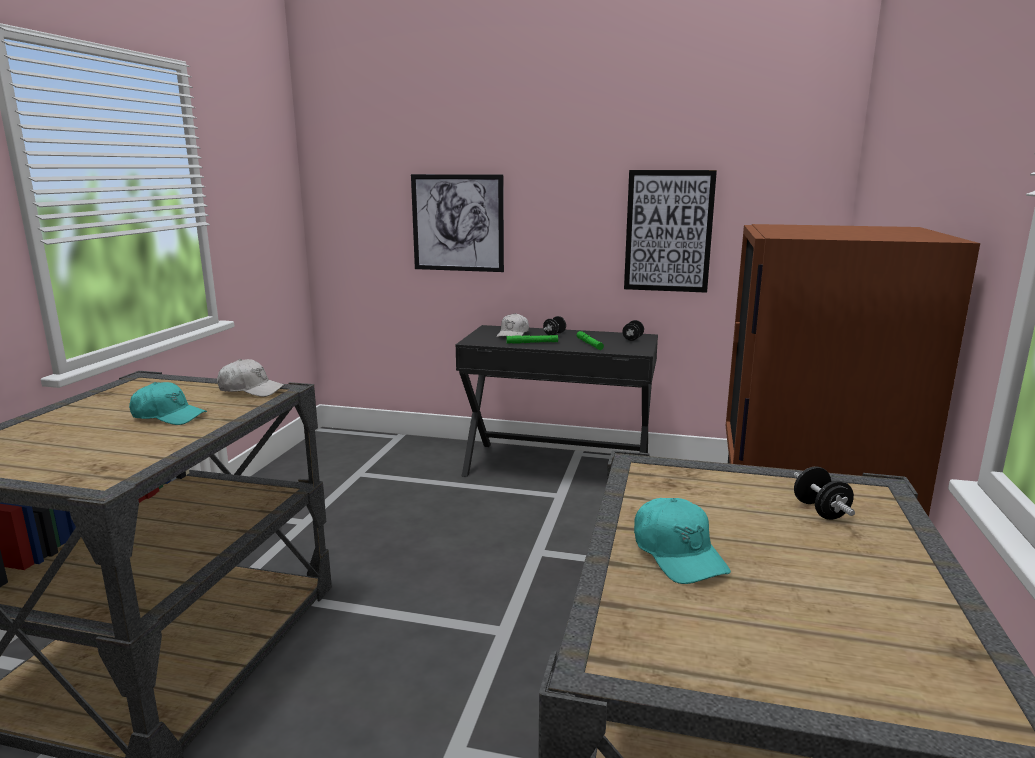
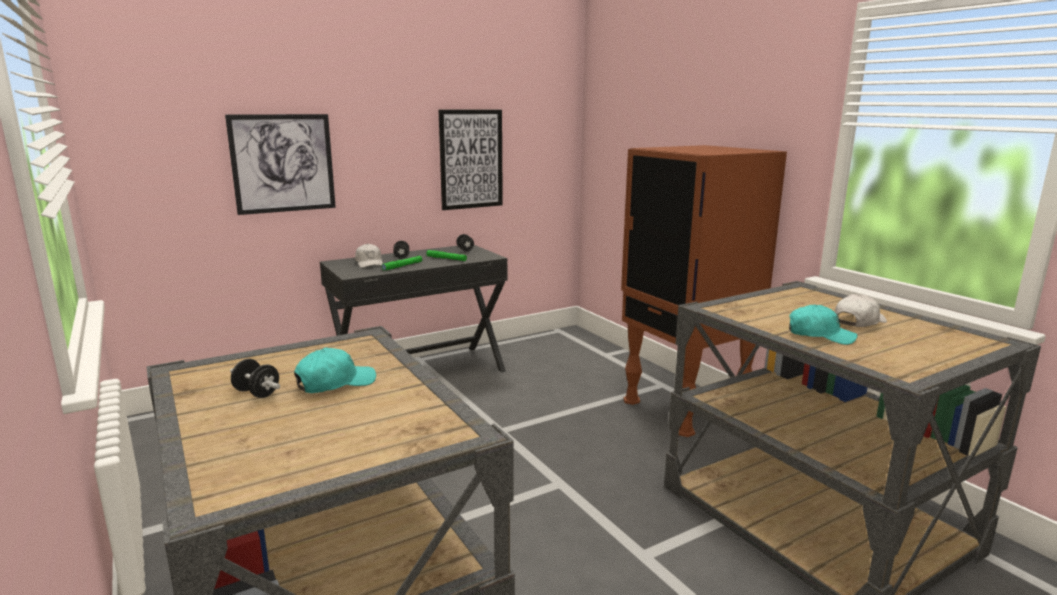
camera: 45 degrees left, 0 degrees up
white cap [217,359,285,397] -> white cap moved to [835,294,887,327]
black dumbbell [793,467,855,520] -> black dumbbell moved to [230,359,280,398]

